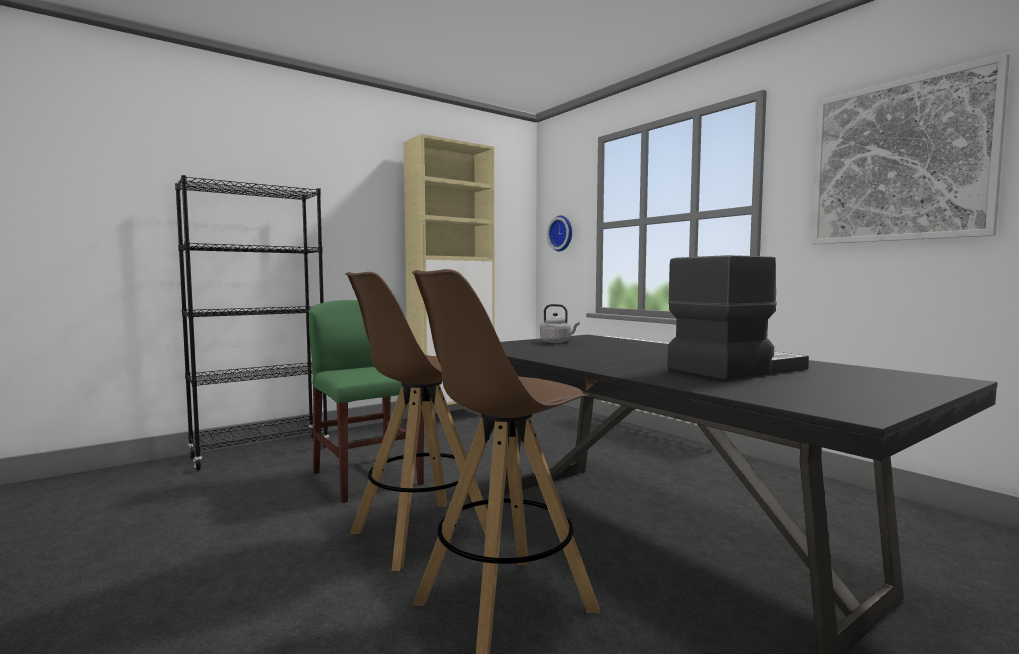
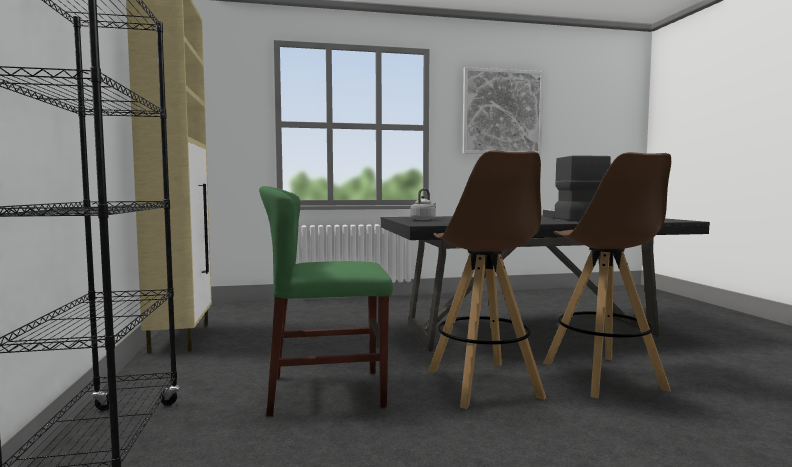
camera: 65 degrees left, 0 degrees up
wall clock [547,215,572,251] -> none

